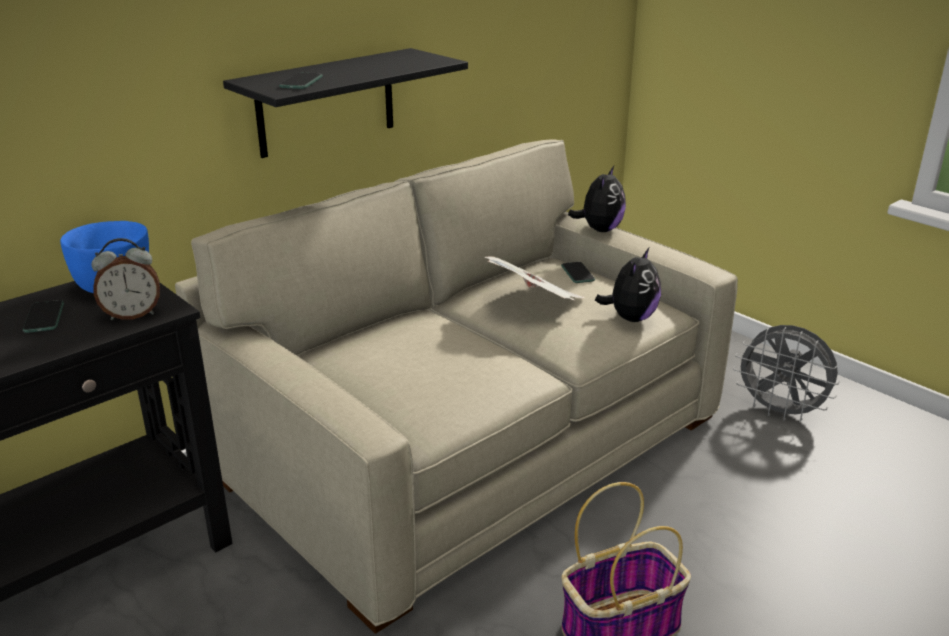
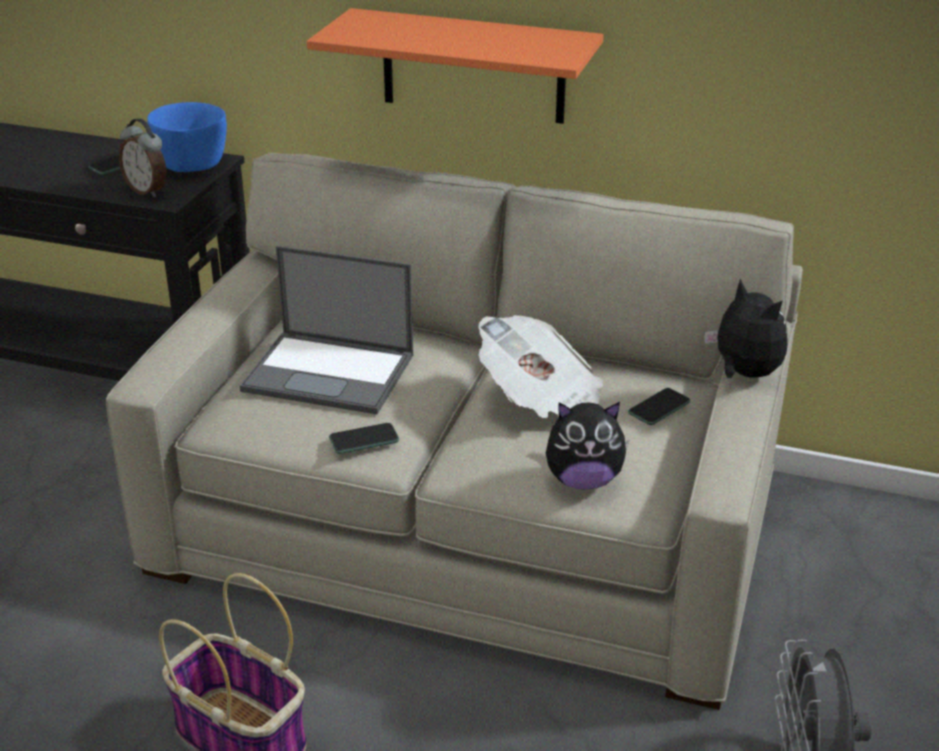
camera: 60 degrees right, 5 degrees up
black shelf [223,48,468,158] -> orange shelf [307,8,604,124]
phone [279,73,323,89] -> phone moved to [329,423,399,454]
plush toy [568,166,626,232] -> plush toy turned 120 degrees counterclockwise [705,278,787,378]
none -> laptop [240,246,413,414]

